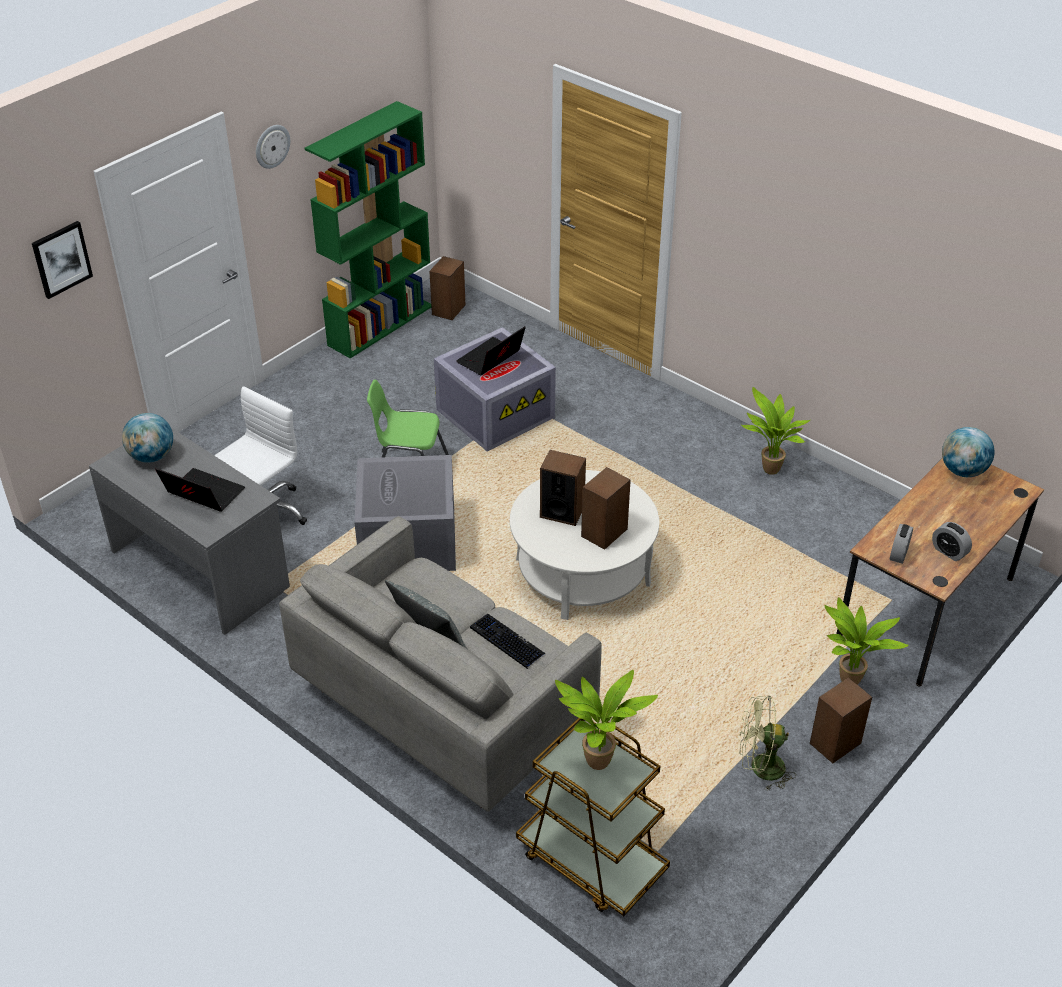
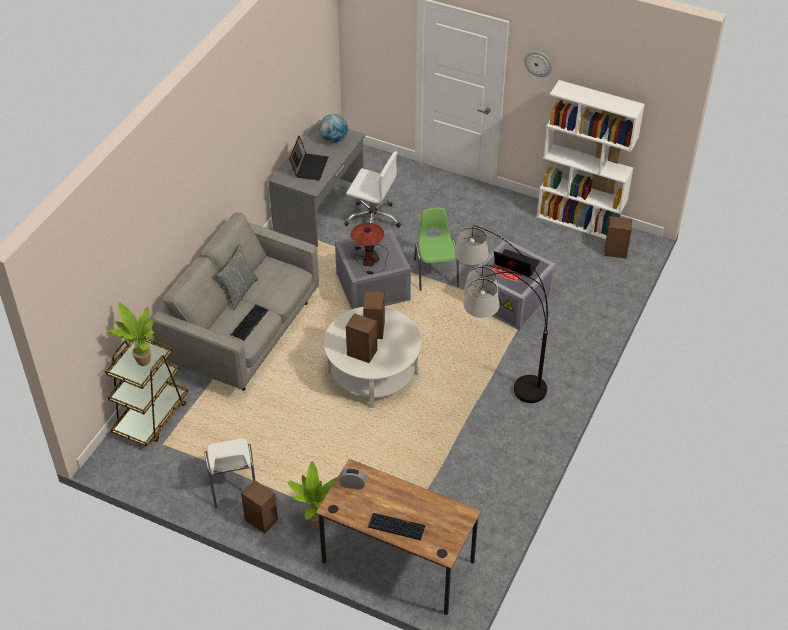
camera: 75 degrees right, 5 degrees up
picture [32,221,93,299] -> none
green bookcase [305,101,431,358] -> white bookcase [537,80,645,239]
green fan [740,696,796,791] -> white chair [204,439,255,508]
potted plant [741,387,810,475] -> none
alarm clock [932,522,972,561] -> none
globe [942,427,995,477] -> none
none -> table lamp [351,223,388,274]
none -> keyboard [368,513,426,540]
none -> floor lamp [454,225,548,403]

